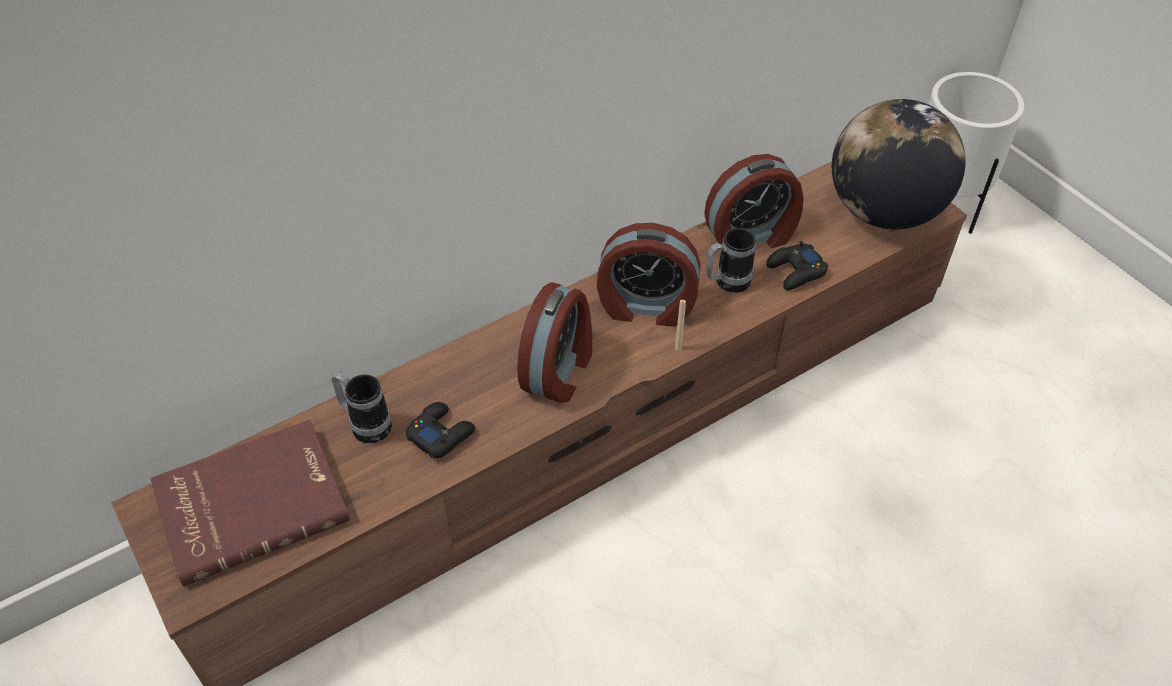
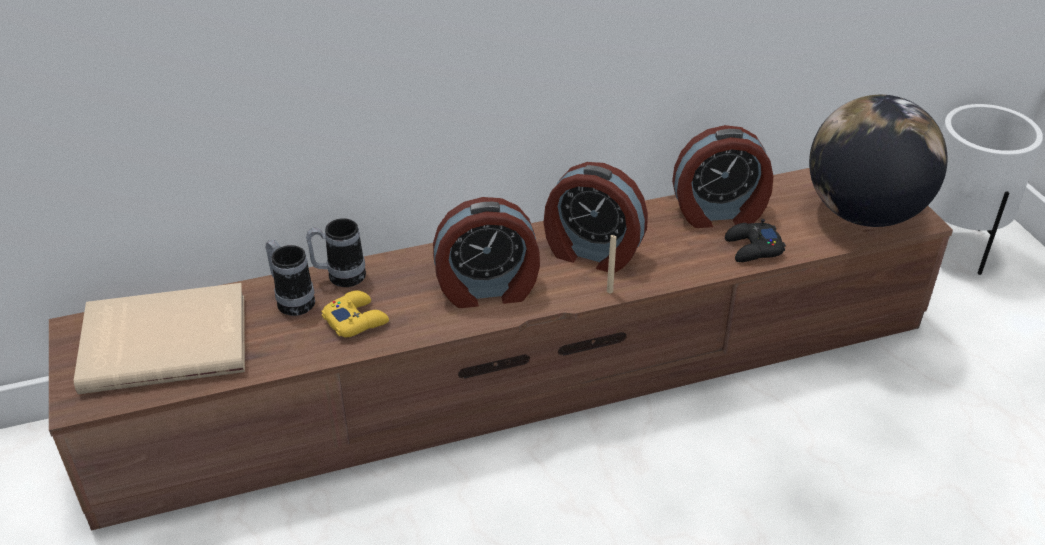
camera: 15 degrees right, 10 degrees down
red book [151,420,350,586] -> beige book [74,283,245,394]
black game controller [406,402,476,458] -> yellow game controller [321,291,389,338]
alarm clock [517,282,592,403] -> alarm clock turned 45 degrees clockwise [433,197,540,308]
mug [707,228,756,293] -> mug moved to [306,218,366,287]

